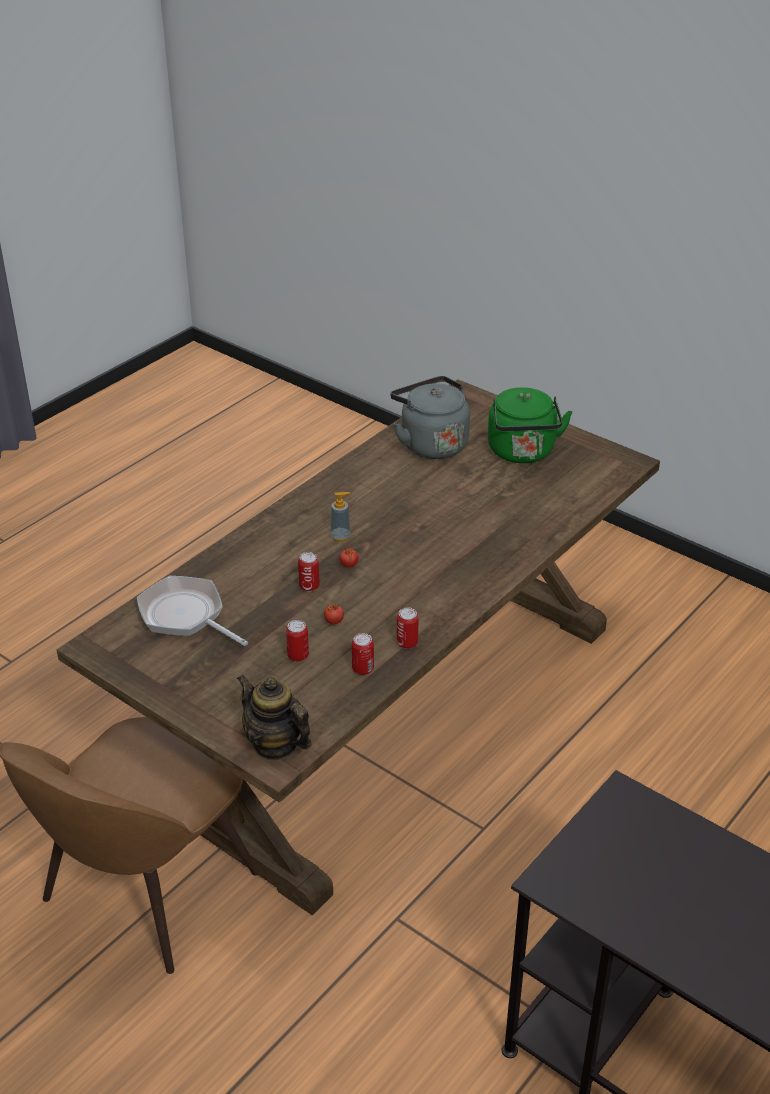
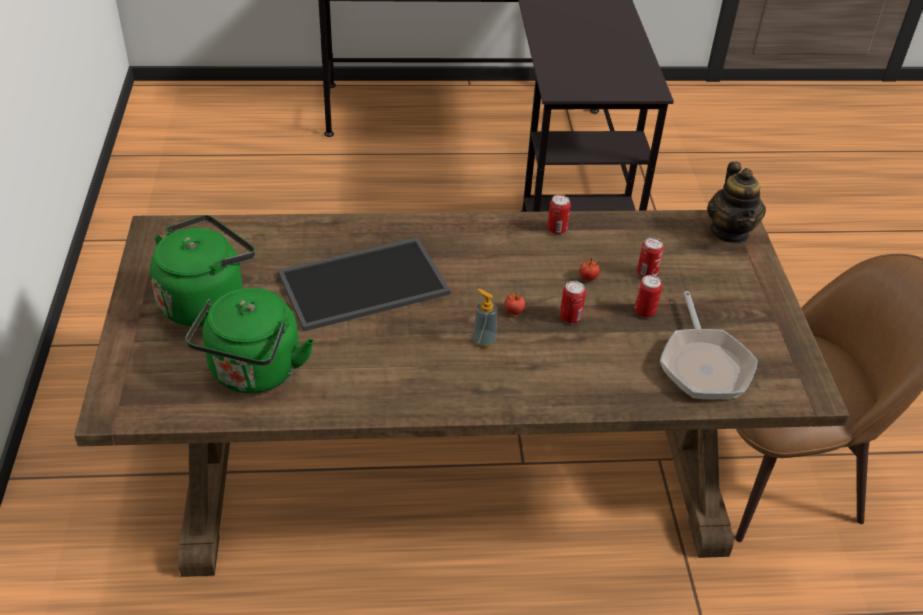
camera: 135 degrees left, 5 degrees up
can [352,633,374,675] -> can moved to [635,275,662,317]
grey kettle [391,376,470,459] -> green kettle [185,288,314,393]
none -> tray [278,237,450,331]

